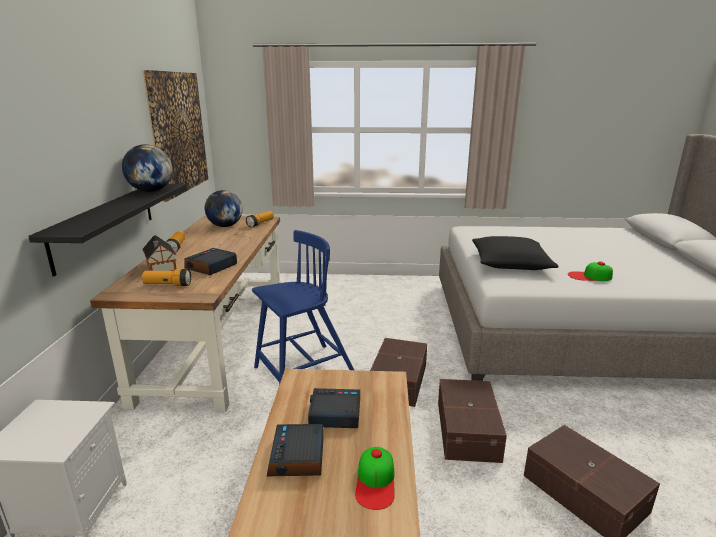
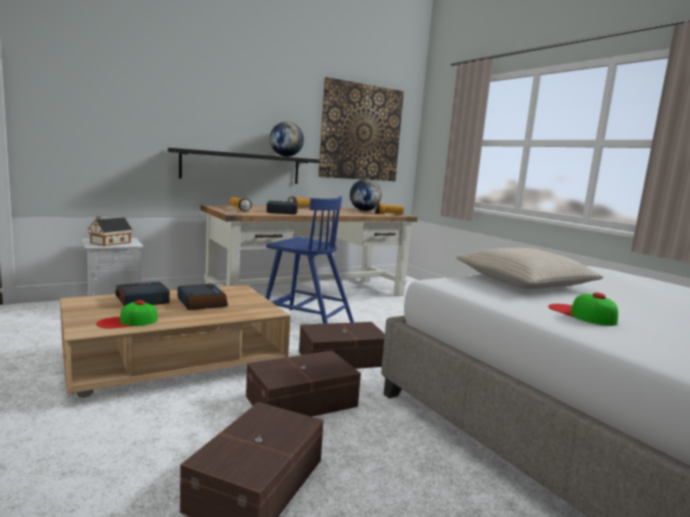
camera: 55 degrees right, 10 degrees down
toy house [142,235,177,271] -> toy house moved to [88,216,132,246]
black pillow [472,236,559,270] -> beige pillow [456,248,603,289]

